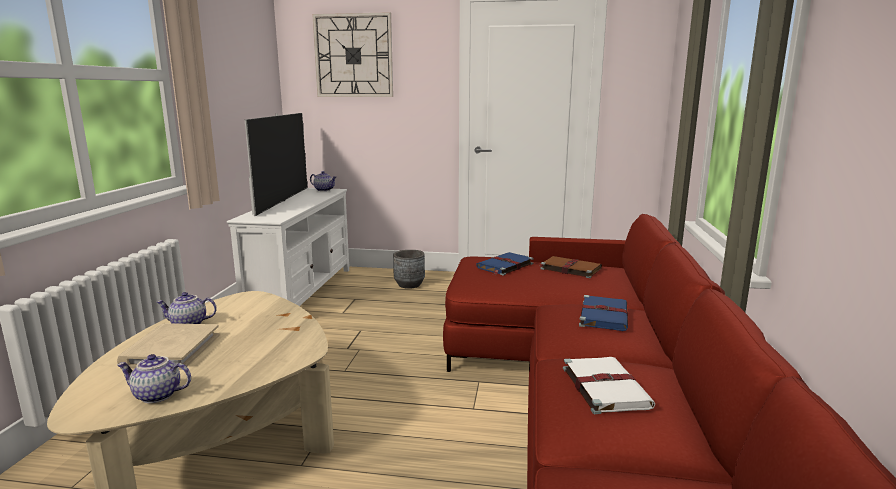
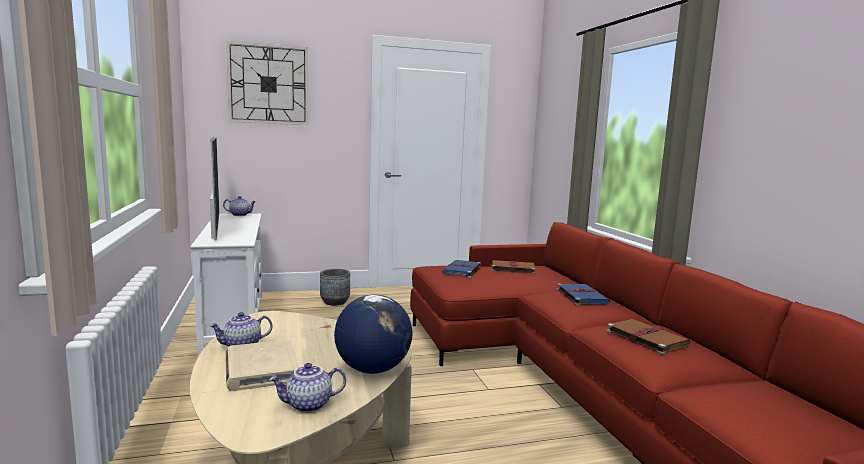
camera: 25 degrees left, 5 degrees down
white book [563,357,656,414] -> brown book [607,319,690,355]
none -> globe [334,295,412,374]

